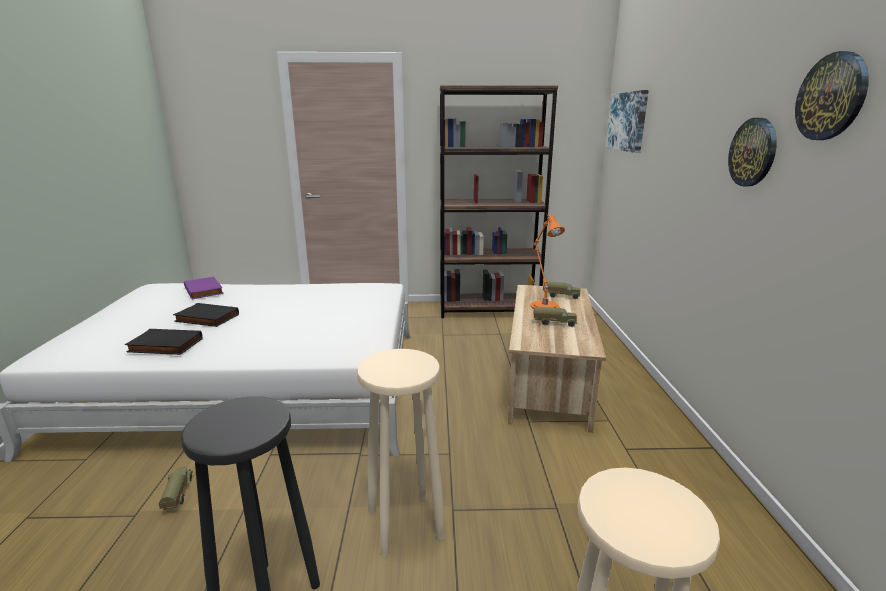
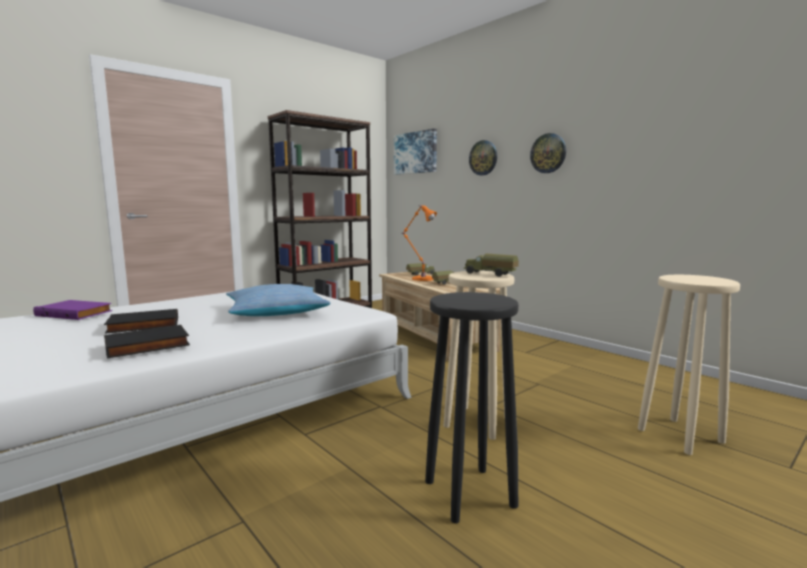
camera: 40 degrees left, 10 degrees down
toy truck [159,466,193,510] -> toy truck moved to [463,253,519,277]
wall clock [795,51,869,140] -> wall clock moved to [469,140,497,175]
none -> pillow [226,284,330,316]

